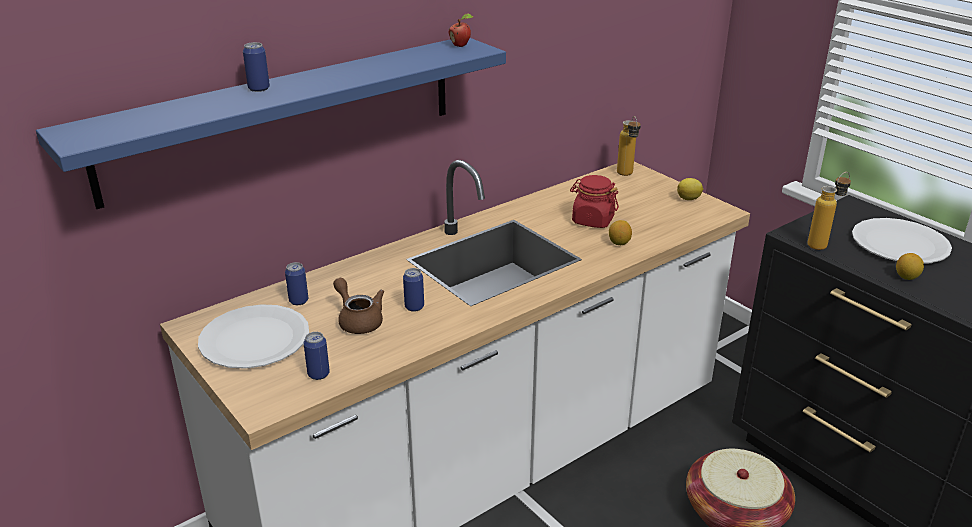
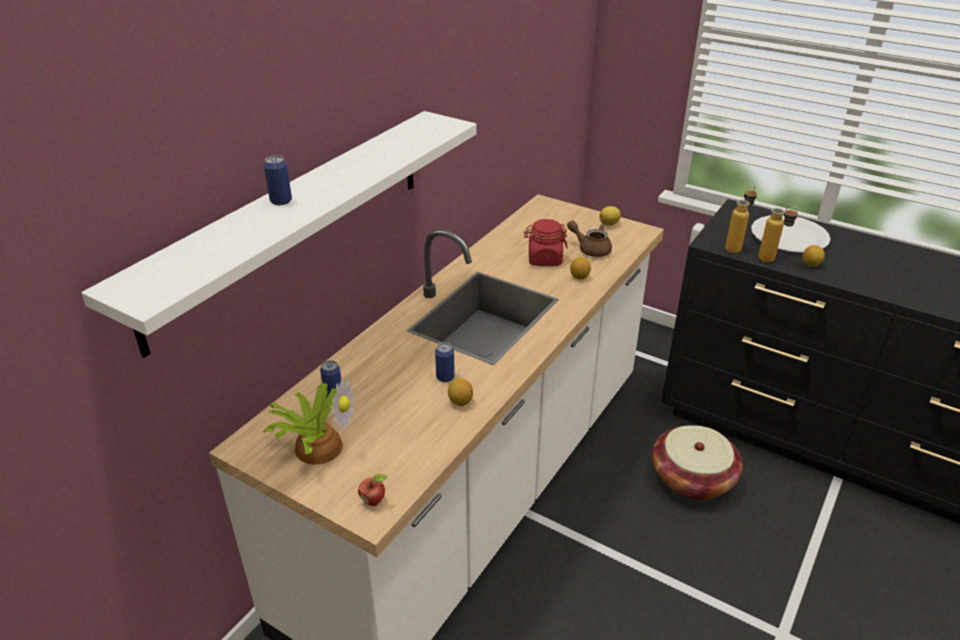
camera: 20 degrees left, 5 degrees up
blue shelf [36,38,506,209] -> white shelf [81,111,477,358]
white plate [198,304,309,369] -> potted plant [263,378,354,465]
can [303,332,330,380] -> none
brown teapot [333,278,384,334] -> brown teapot moved to [567,220,612,257]
apple [449,14,473,47] -> apple moved to [358,474,388,506]
bottle [617,116,641,176] -> bottle moved to [758,205,798,262]
none -> lemon [448,378,473,406]

